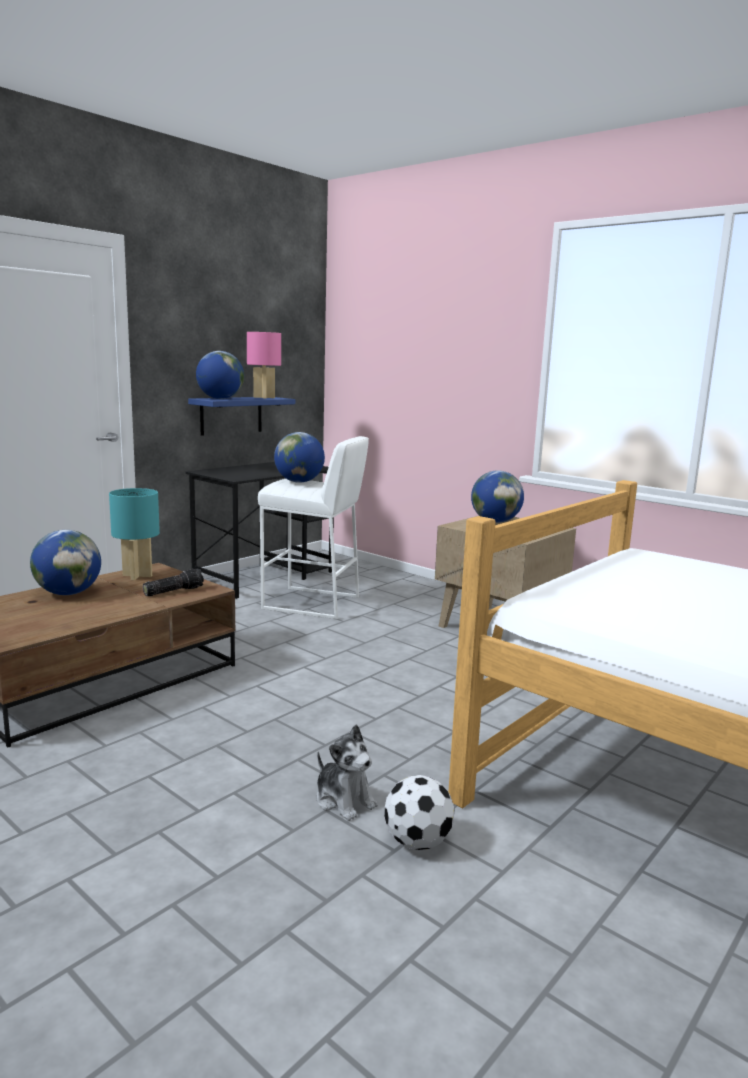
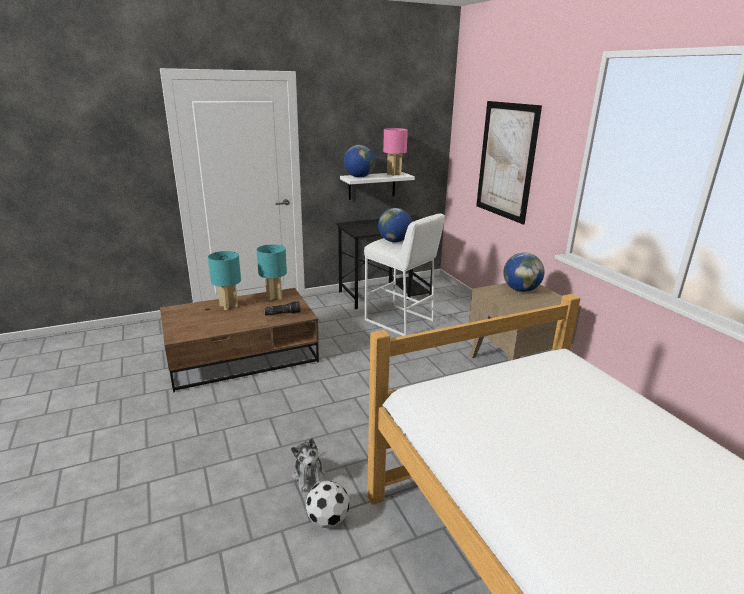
camera: 25 degrees right, 10 degrees up
globe [30,530,101,595] -> turquoise table lamp [208,251,241,310]
blue shelf [188,397,295,436] -> white shelf [340,172,415,200]
none -> picture [476,101,542,225]

